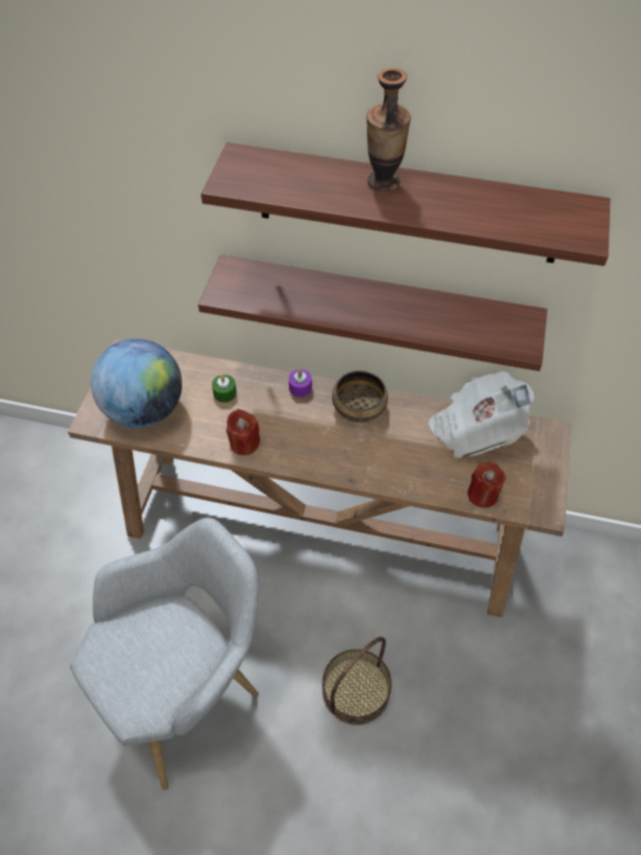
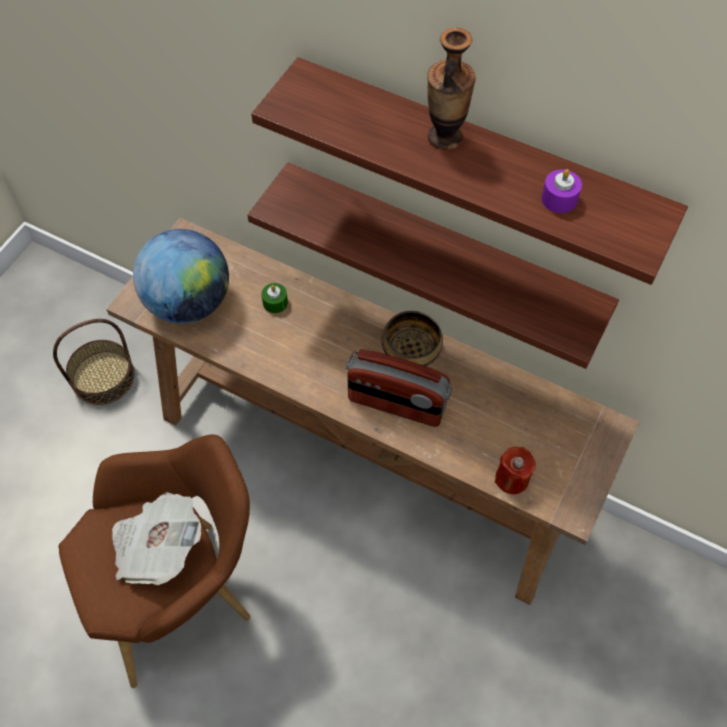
camera: 15 degrees right, 5 degrees up
grey armchair [70,517,259,790] -> brown armchair [58,434,250,688]
red candle [226,409,261,455] -> none
purple candle [289,369,312,397] -> purple candle moved to [541,169,582,213]
basket [322,637,392,725] -> basket moved to [53,319,135,405]
newspaper [428,371,535,459] -> newspaper moved to [112,492,201,585]
none -> radio [346,349,452,427]

